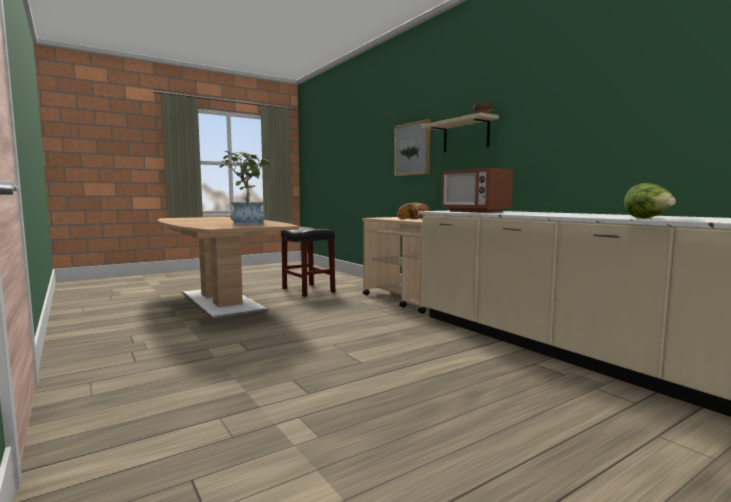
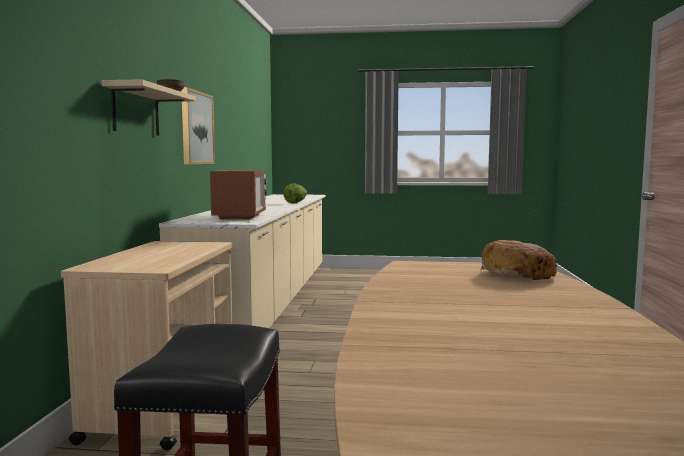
camera: 140 degrees left, 0 degrees up
potted plant [220,151,271,225] -> none
picture [394,119,431,176] -> picture moved to [181,87,215,164]
bread [397,203,430,220] -> bread moved to [480,240,557,280]

